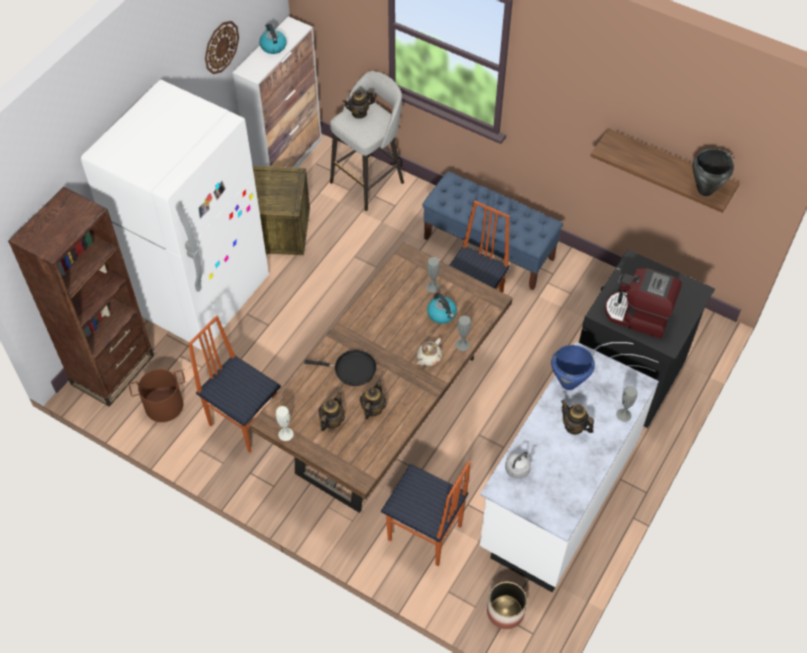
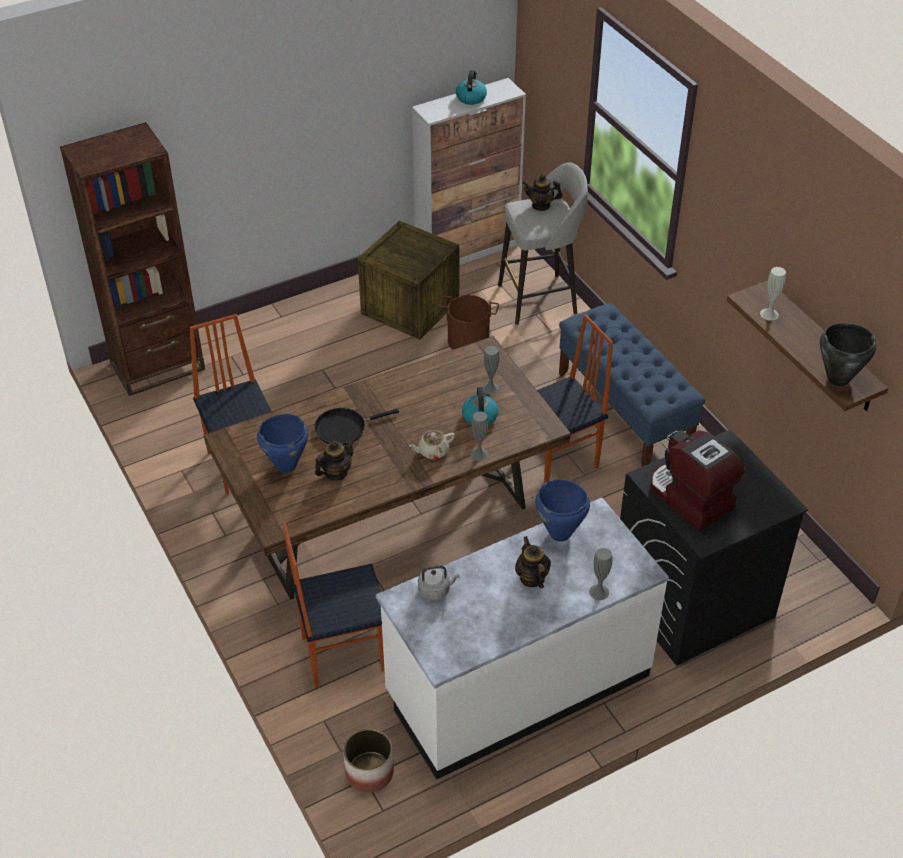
camera: 30 degrees right, 10 degrees down
white fridge [81,80,269,351] -> none
brown bucket [129,369,185,422] -> brown bucket moved to [439,295,499,350]
wall clock [205,21,239,74] -> none
white vase [276,406,294,441] -> white vase moved to [760,267,786,321]
black frying pan [304,350,377,386] -> black frying pan turned 120 degrees clockwise [314,408,399,445]
teapot [318,392,345,431] -> blue cooking pot [257,414,309,473]
chair [381,461,471,566] -> chair turned 105 degrees clockwise [283,524,385,687]

